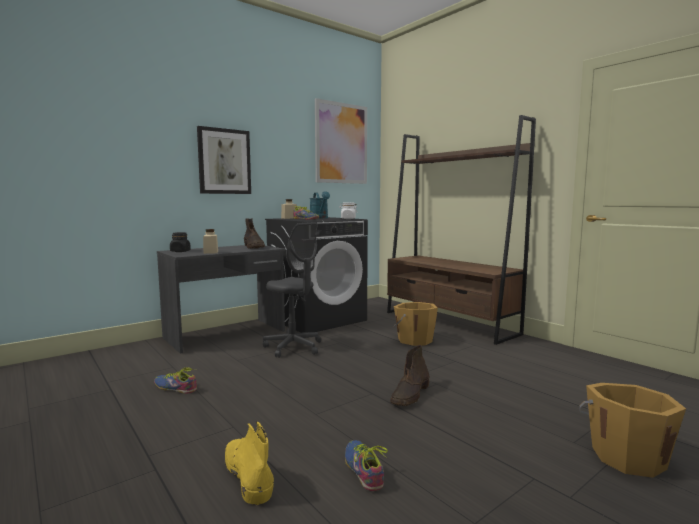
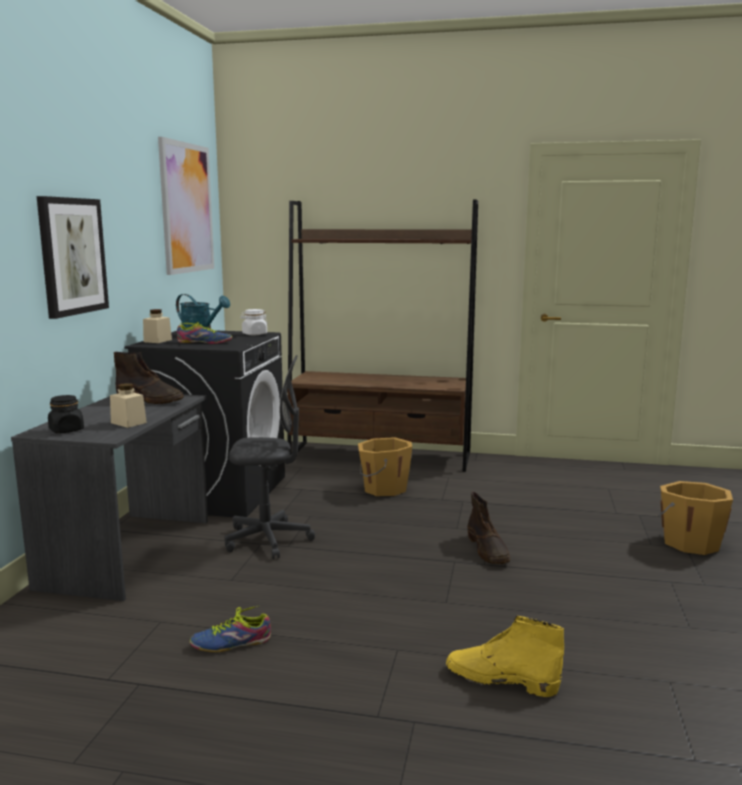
camera: 40 degrees left, 5 degrees up
shoe [345,440,388,491] -> none

